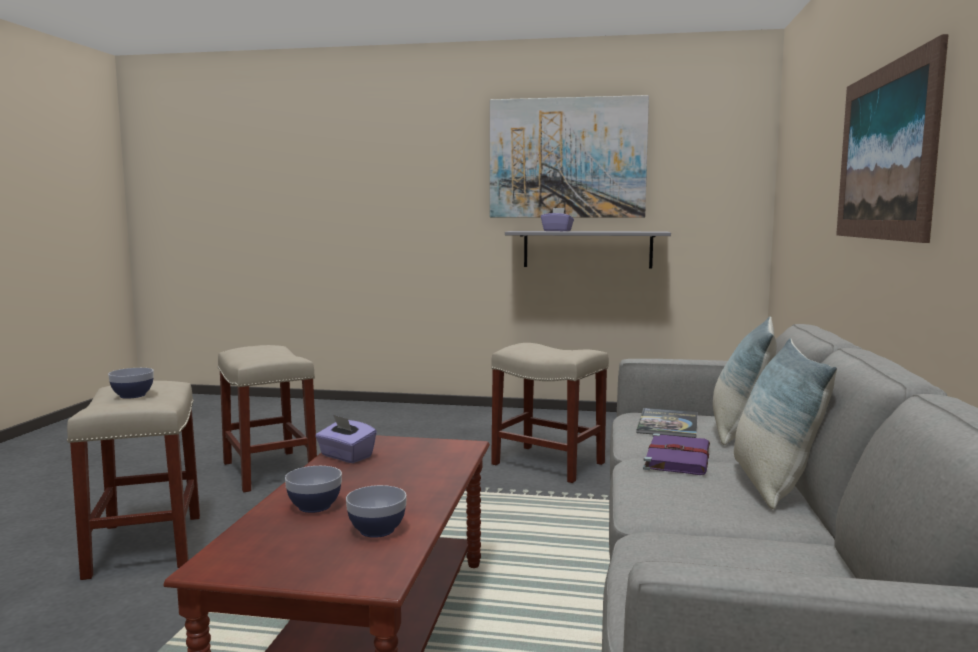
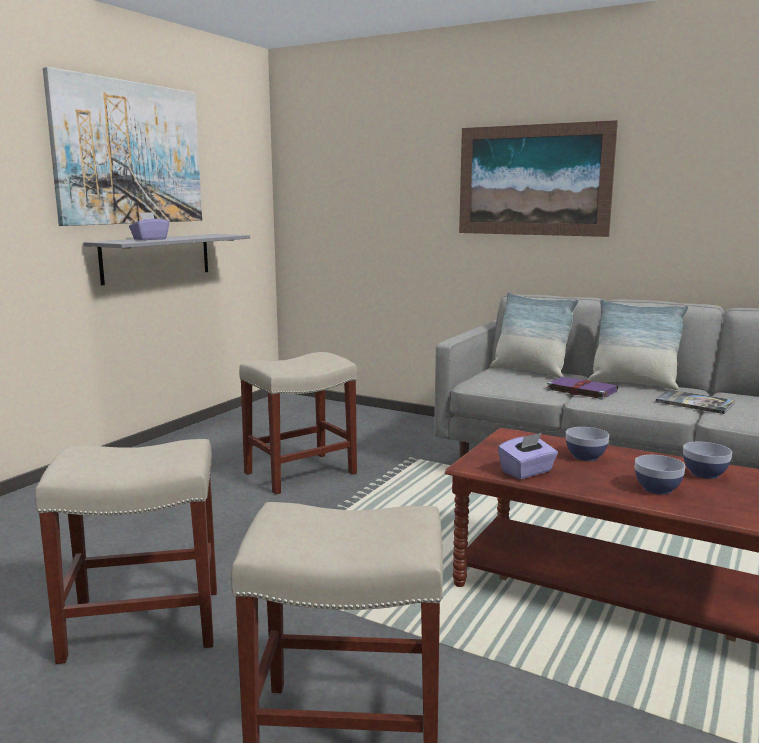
camera: 70 degrees left, 5 degrees up
bowl [108,368,154,399] -> bowl moved to [566,427,609,461]
book [636,408,698,438] -> book moved to [655,389,735,414]

